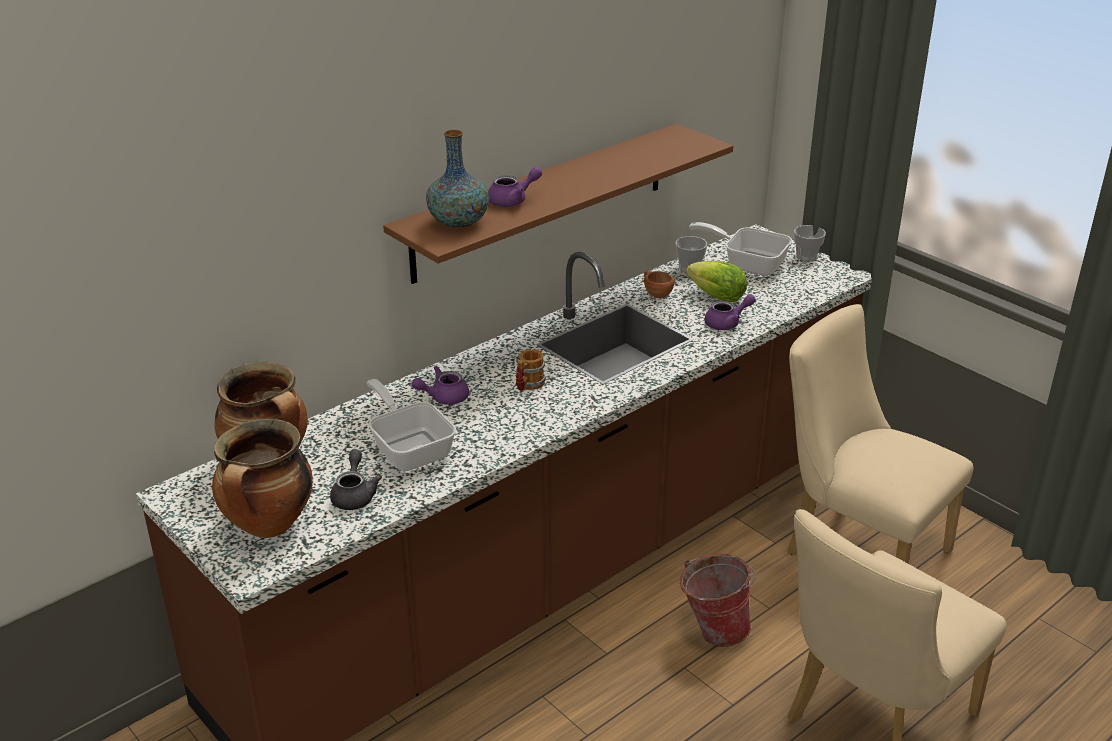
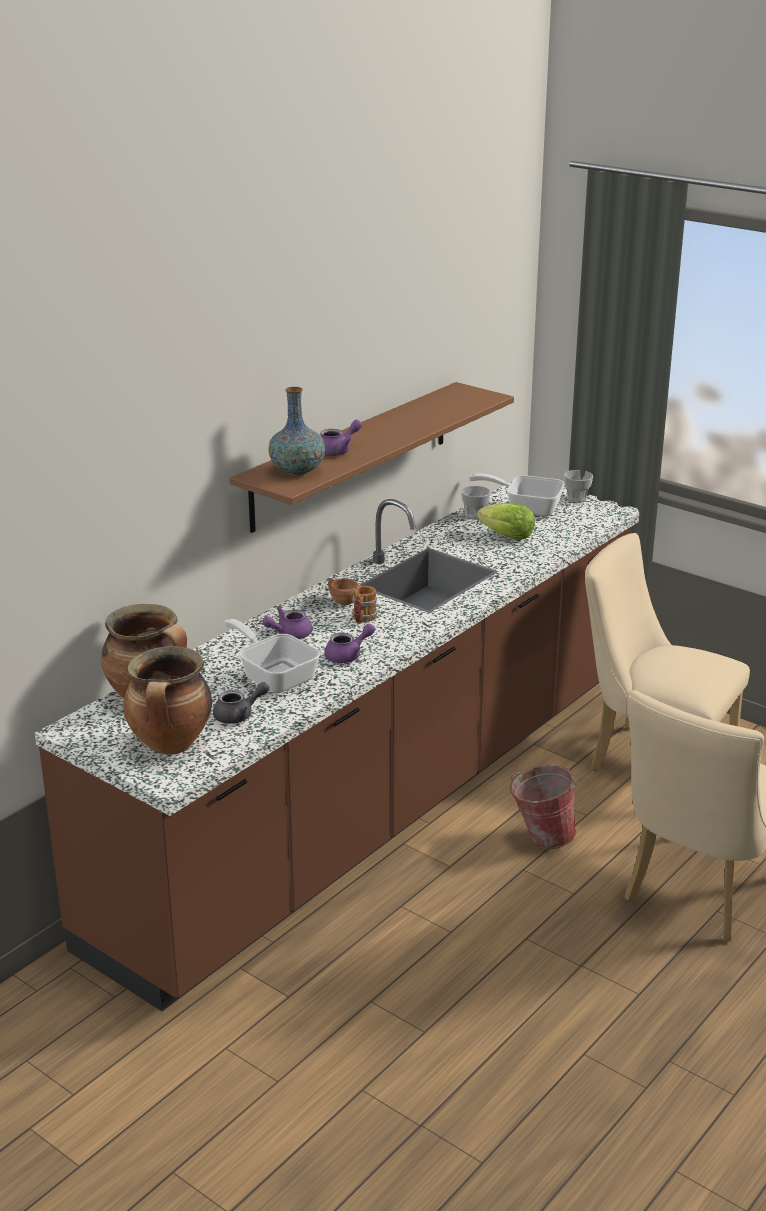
camera: 10 degrees left, 5 degrees down
grey teapot [330,450,382,510] -> grey teapot turned 75 degrees clockwise [213,682,270,724]
brown cup [644,270,675,298] -> brown cup moved to [328,578,360,605]
purple teapot [705,294,756,330] -> purple teapot moved to [324,624,375,663]

